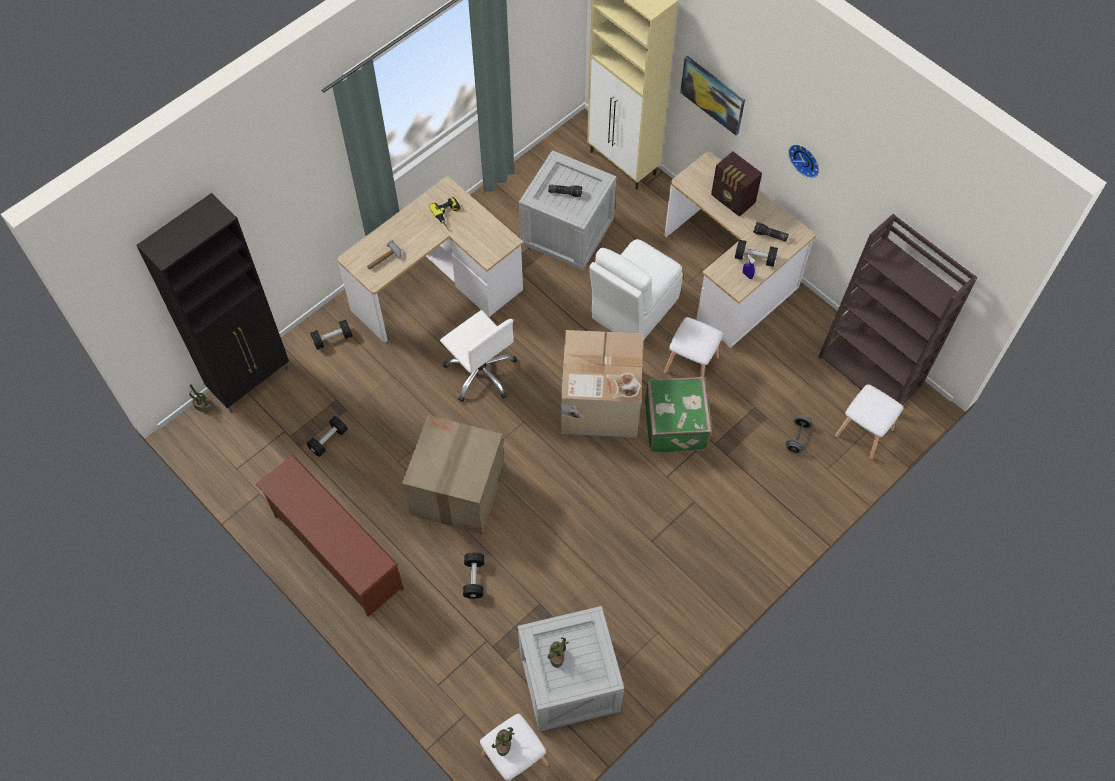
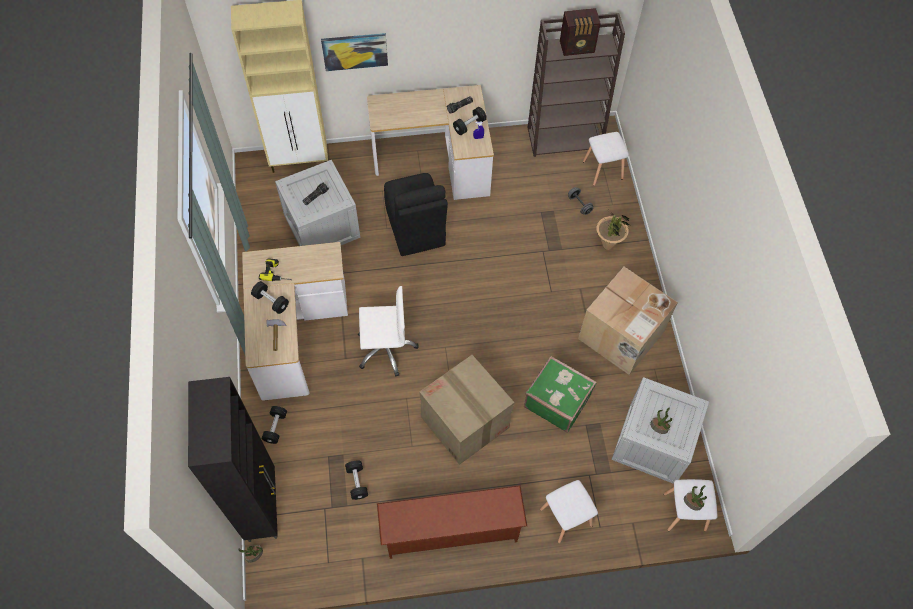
camera: 55 degrees left, 0 degrees up
black dumbbell [463,553,484,599] -> black dumbbell moved to [251,281,289,314]
cardboard box [561,330,643,438] -> cardboard box moved to [578,267,678,375]
white chair [589,239,683,340] -> black chair [384,173,448,256]
green suitcase [645,377,713,453] -> green suitcase moved to [524,356,597,433]
white stool [664,317,723,377] -> white stool moved to [540,480,598,543]
radio [711,151,762,217] -> radio moved to [560,8,601,56]
wall clock [788,144,819,178] -> none
none -> potted plant [596,211,630,250]

